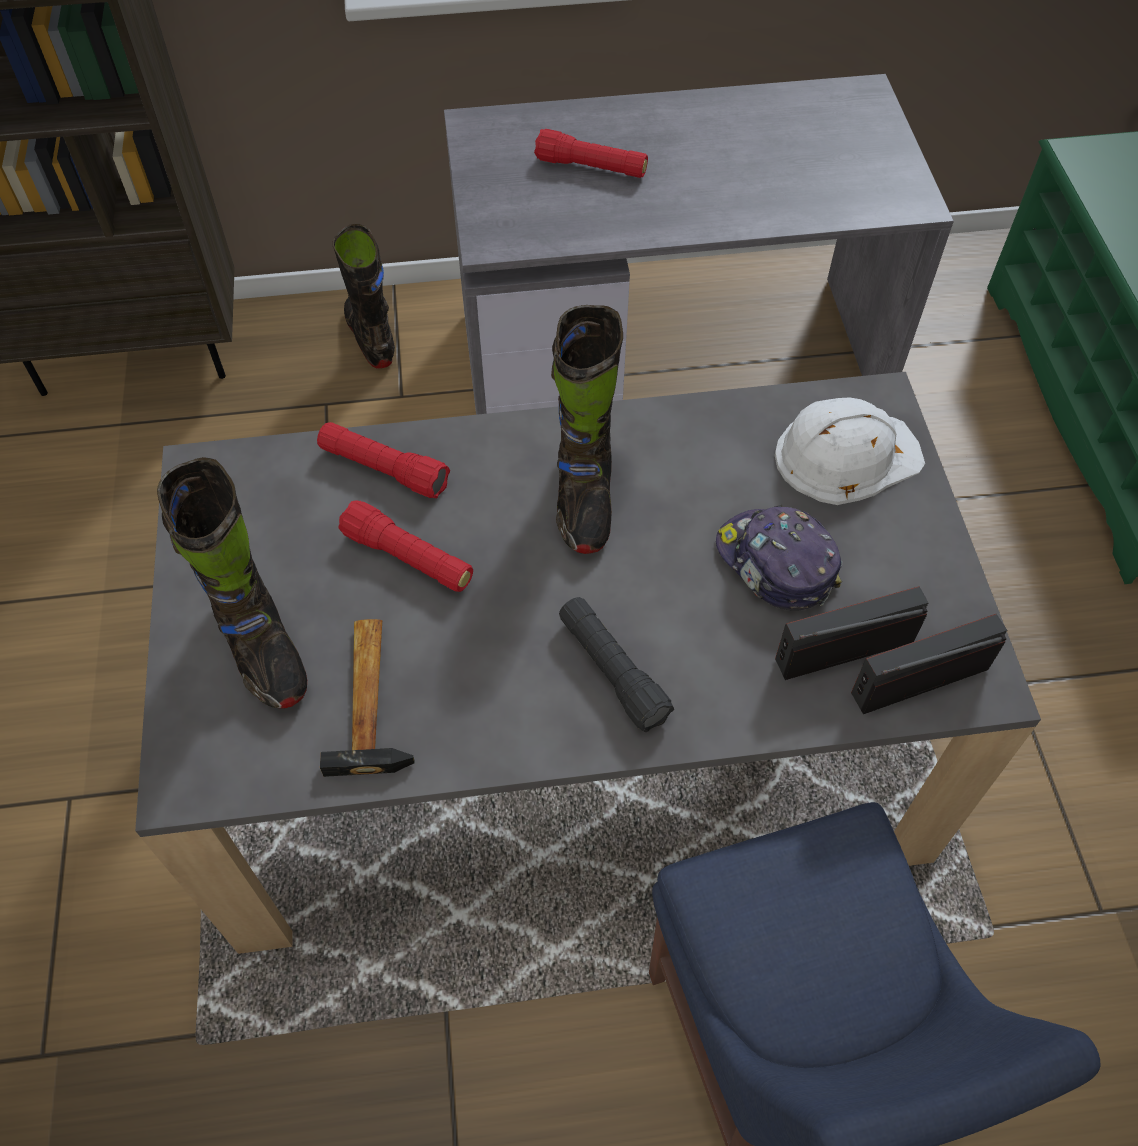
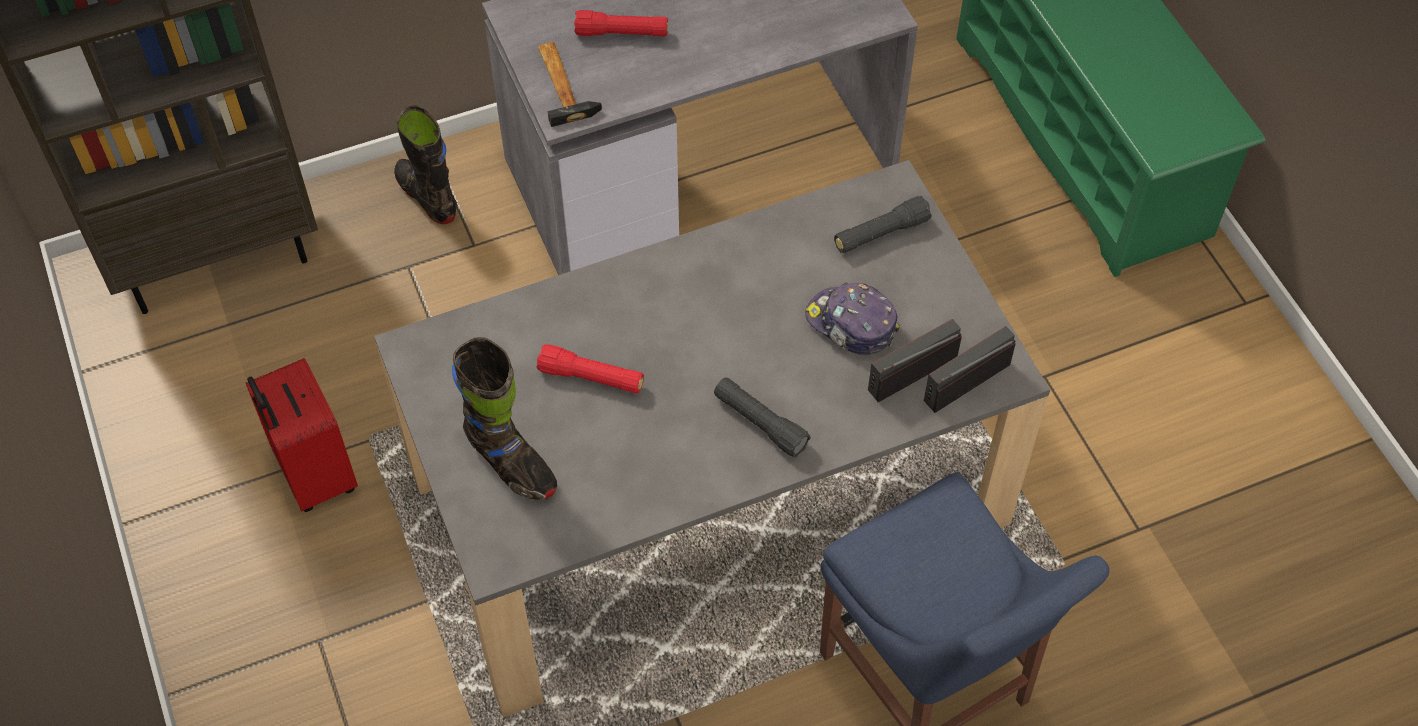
camera: 15 degrees left, 0 degrees up
red flashlight [317,422,450,498] -> none
hammer [320,619,415,777] -> hammer moved to [538,42,602,127]
black boot [551,305,623,554] -> none
white hard hat [775,397,925,505] -> black flashlight [834,196,932,253]
none -> red suitcase [246,358,358,512]

